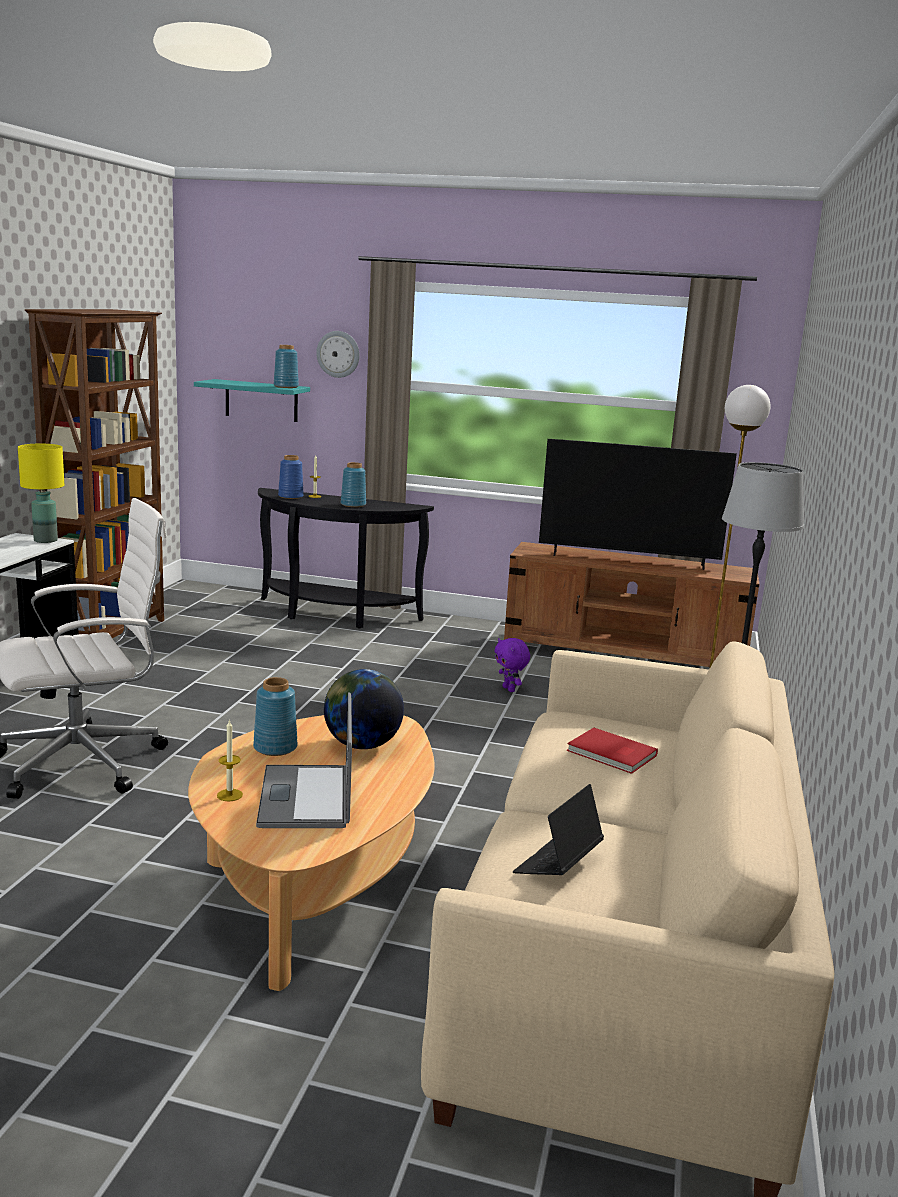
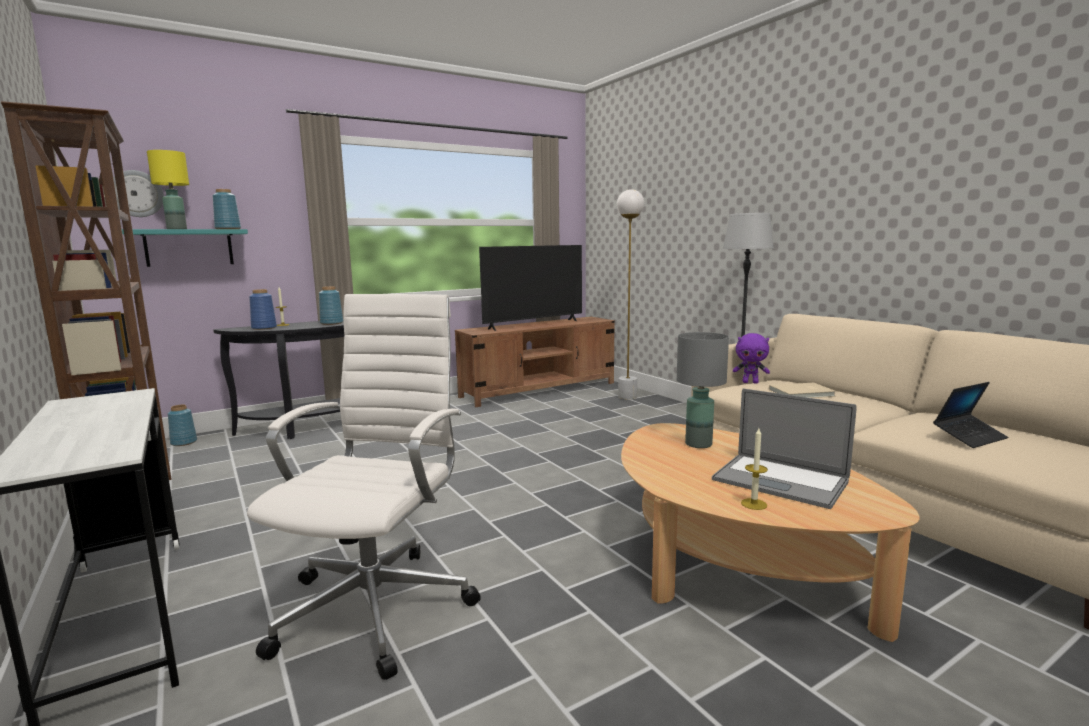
camera: 45 degrees left, 5 degrees down
yellow table lamp [18,444,64,543] -> yellow table lamp moved to [147,150,189,229]
blue vase [253,677,297,756] -> blue vase moved to [168,405,197,446]
wall clock [316,331,360,378] -> wall clock moved to [113,170,164,217]
globe [324,669,404,749] -> grey table lamp [677,332,729,448]
purple plush toy [495,638,530,692] -> purple plush toy moved to [733,333,770,384]
laptop [513,784,604,875] -> laptop turned 105 degrees counterclockwise [933,382,1008,448]
red book [566,728,658,774] -> beige book [769,383,836,398]

